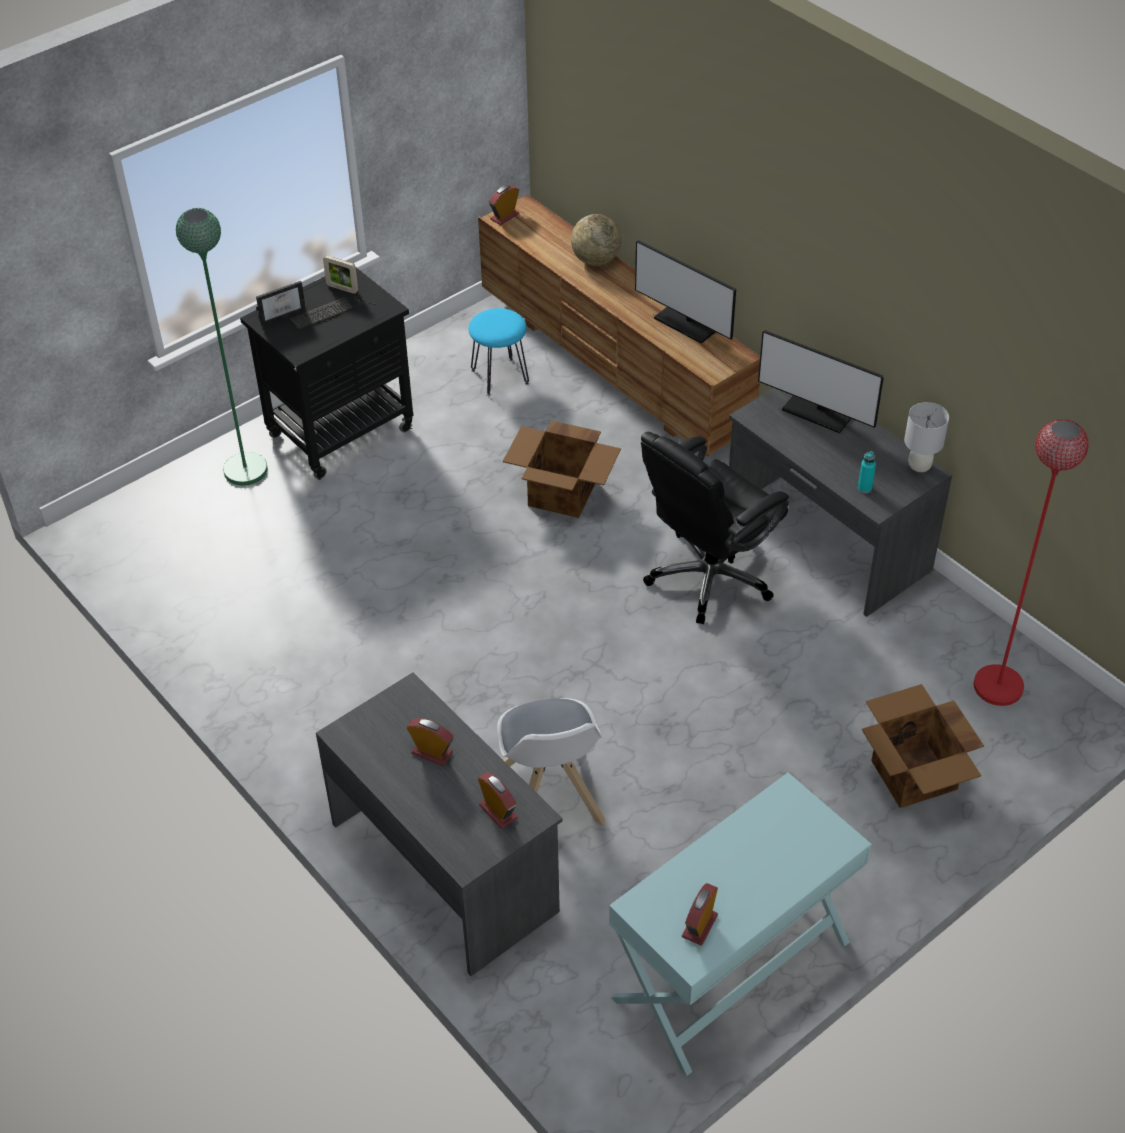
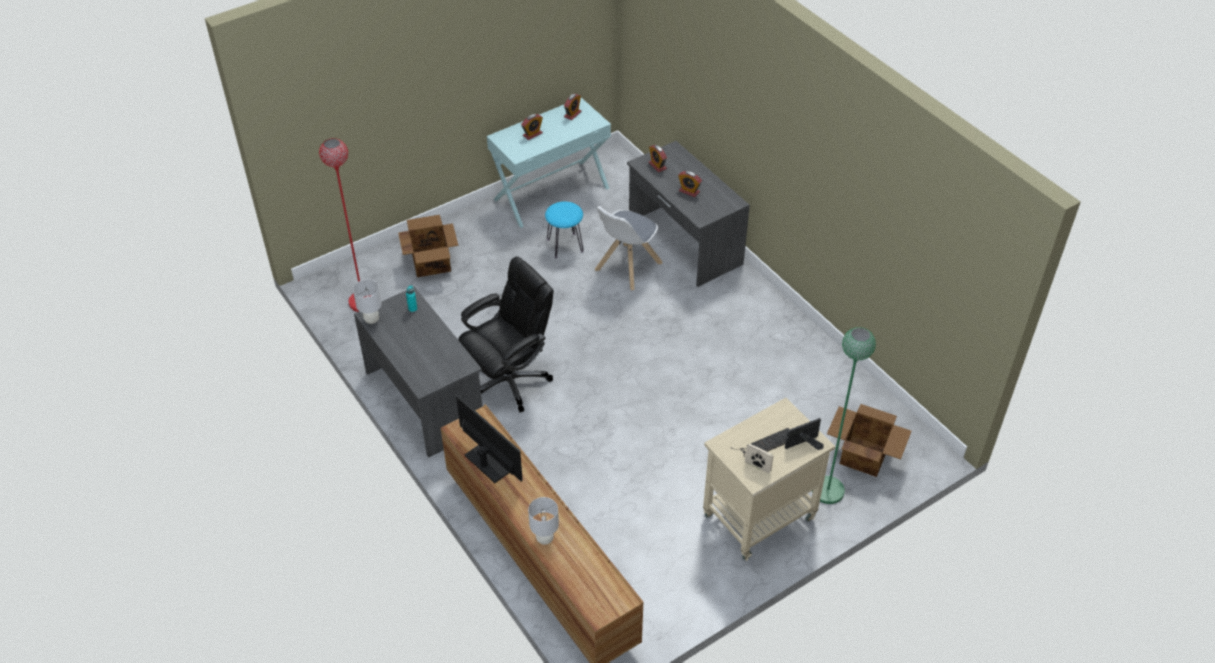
camera: 175 degrees left, 0 degrees up
black cart [240,268,413,480] -> beige cart [703,398,835,561]
turquoise stool [469,308,529,396] -> turquoise stool moved to [545,202,584,258]
alarm clock [489,185,519,225] -> alarm clock moved to [521,114,543,140]
chair [497,698,605,825] -> chair turned 135 degrees counterclockwise [595,206,662,290]
cardboard box [503,420,621,518] -> cardboard box moved to [827,404,912,477]
globe [571,214,621,266] -> grey table lamp [528,497,559,545]
monitor [758,330,884,433] -> none

